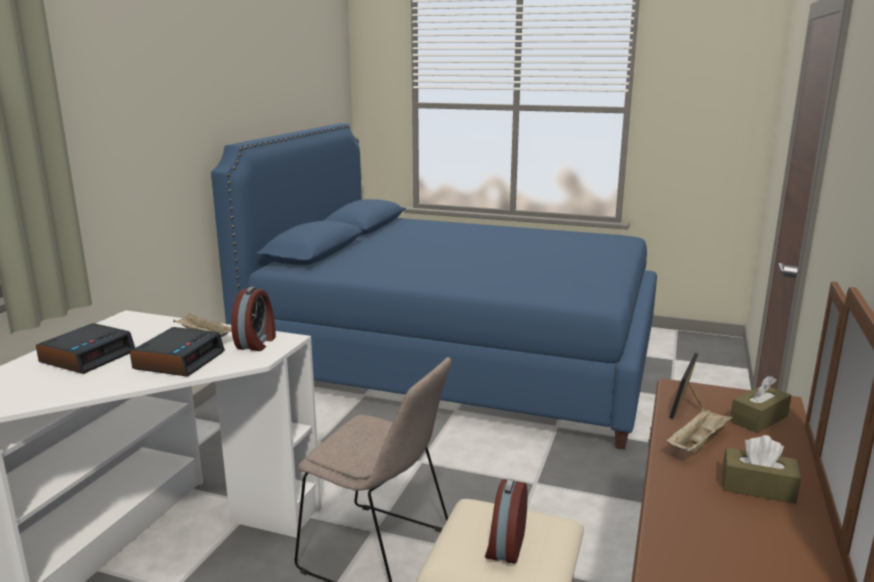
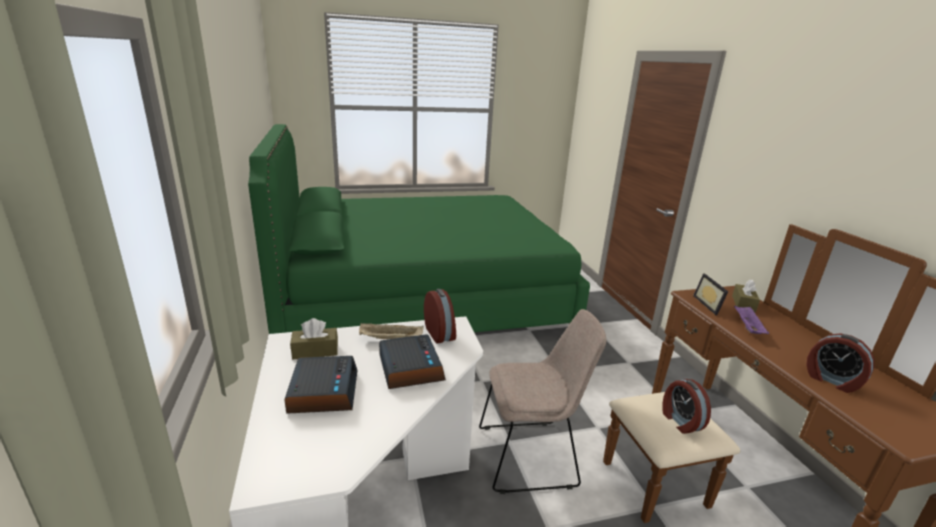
camera: 35 degrees left, 5 degrees up
blue bed [211,123,657,450] -> green bed [248,124,590,334]
beige tray [666,407,733,454] -> purple tray [734,306,769,334]
brown tissue box [722,435,801,504] -> brown tissue box moved to [290,318,338,359]
none -> alarm clock [807,333,874,393]

